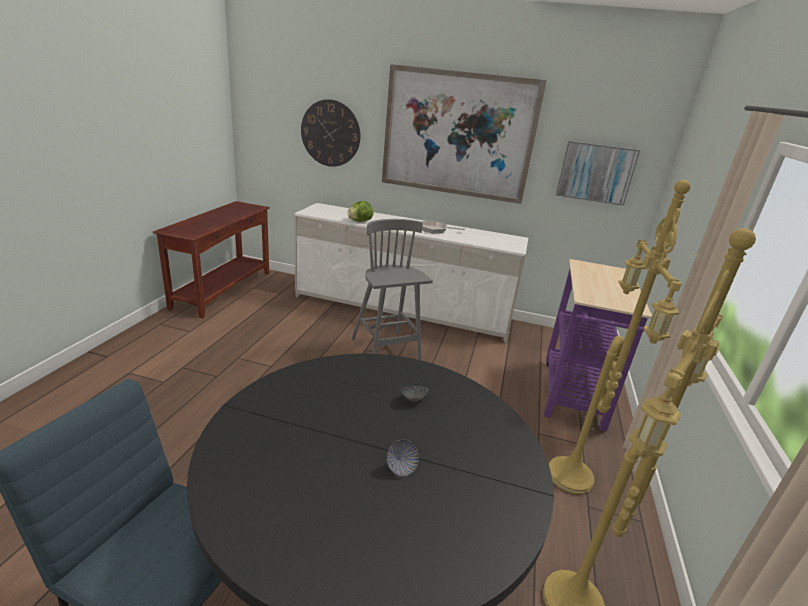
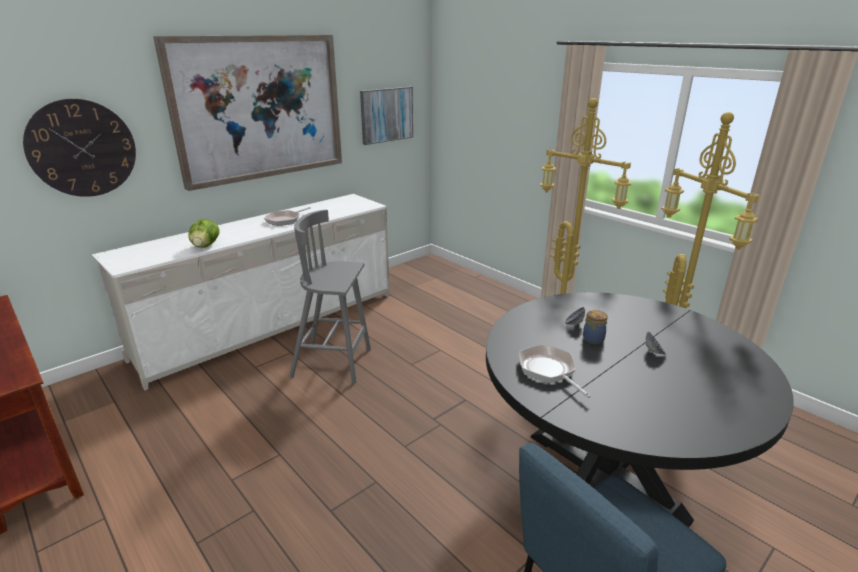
camera: 55 degrees left, 0 degrees up
purple cart [544,259,652,431] -> none
none -> frying pan [519,344,591,398]
none -> jar [583,310,608,344]

